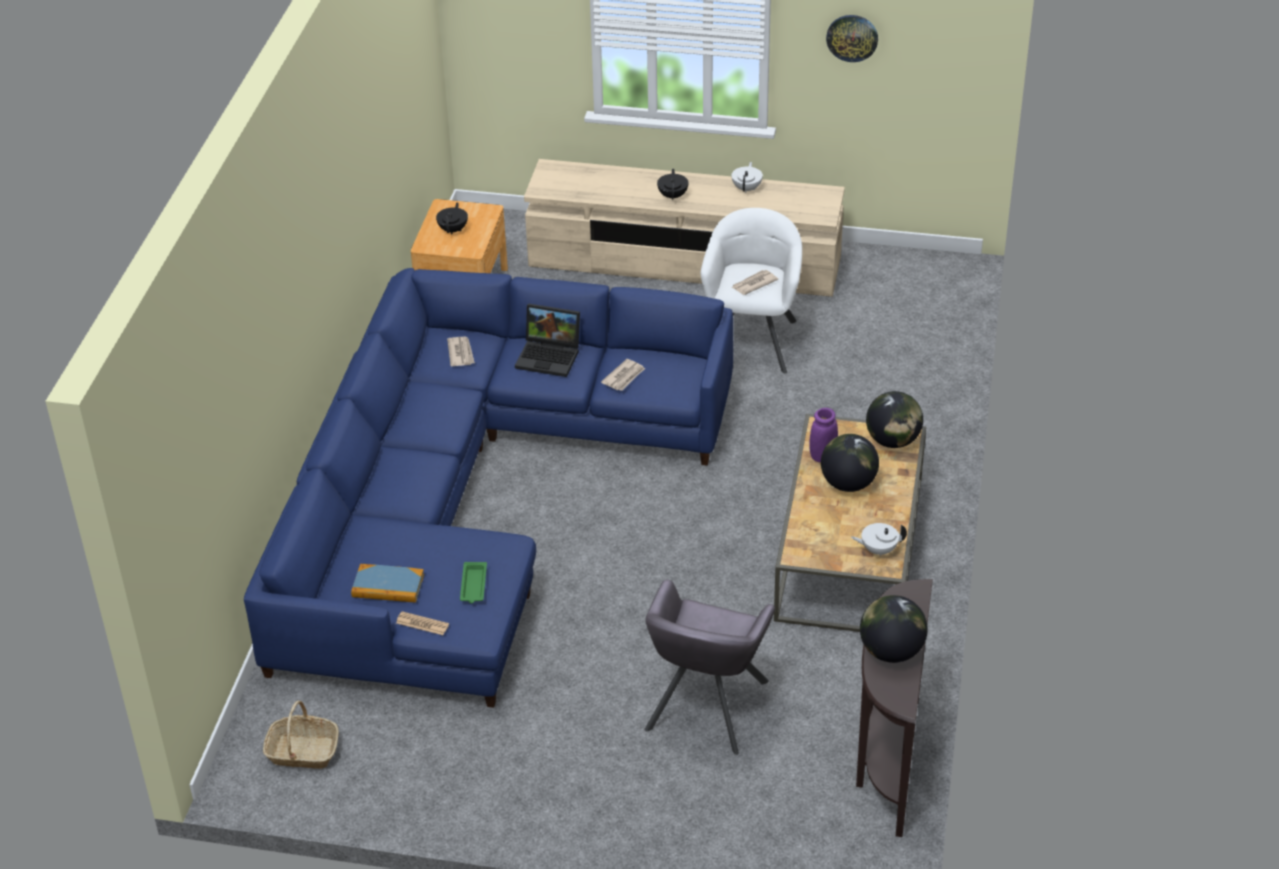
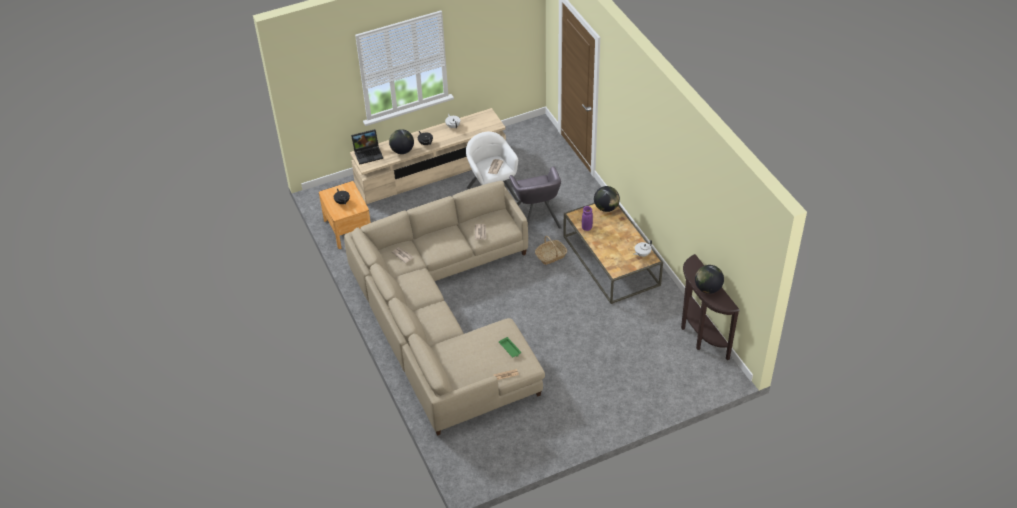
camera: 35 degrees left, 5 degrees up
blue sofa [244,268,733,708] -> beige sofa [344,181,545,436]
basket [263,701,339,769] -> basket moved to [535,236,567,265]
book [351,564,424,603] -> none
laptop [515,303,580,377] -> laptop moved to [351,129,383,165]
grey armchair [644,579,775,755] -> grey armchair moved to [509,166,562,229]
globe [821,434,879,492] -> globe moved to [389,129,414,154]
wall clock [826,15,878,62] -> none

